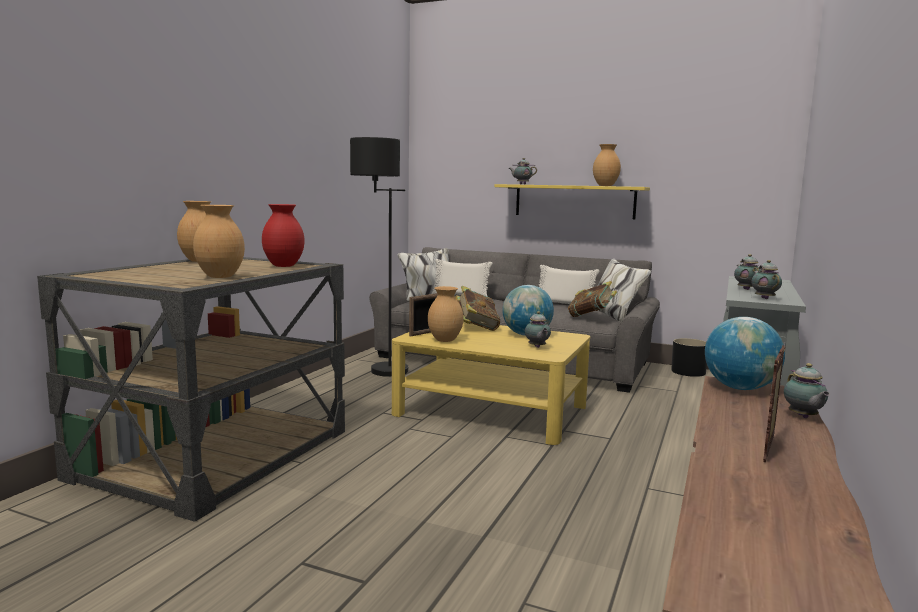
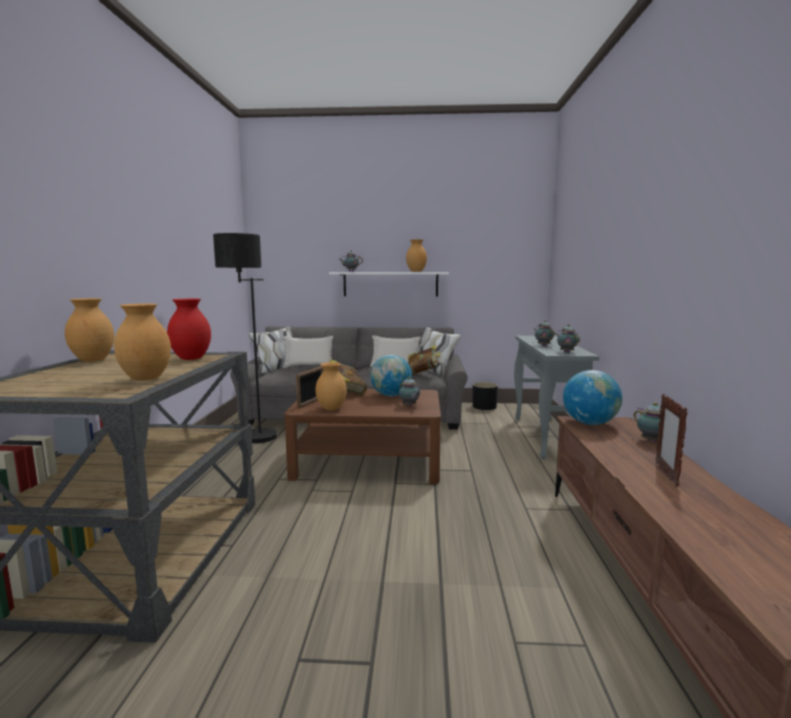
camera: 20 degrees left, 0 degrees up
yellow coffee table [392,322,590,445] -> brown coffee table [284,389,441,484]
yellow shelf [495,184,650,219] -> white shelf [329,272,449,296]

